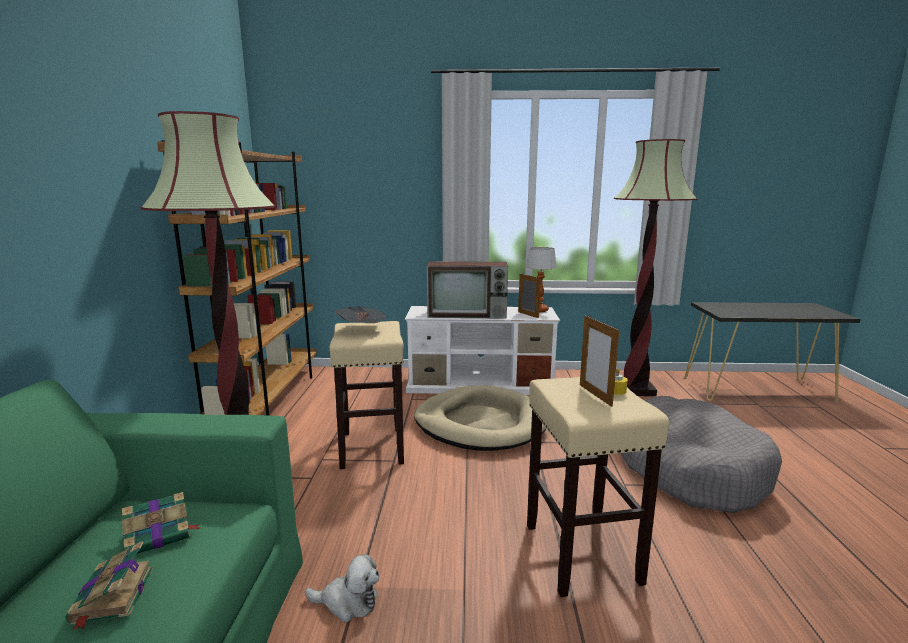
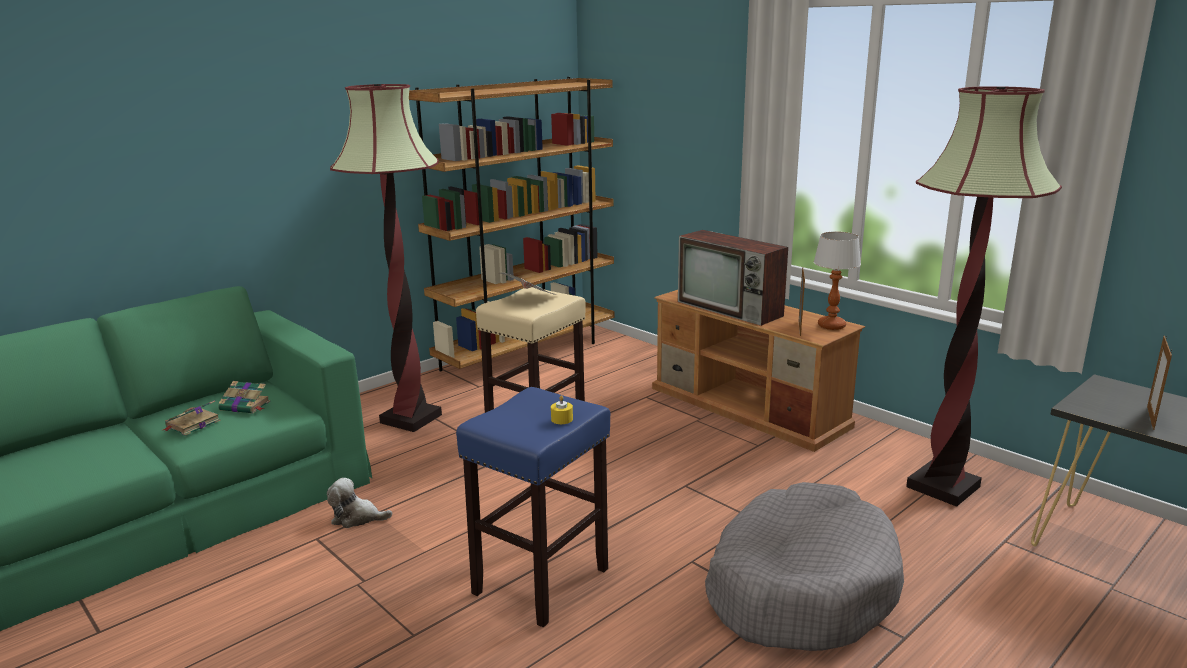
camera: 45 degrees right, 5 degrees up
plush toy [305,554,379,622] -> plush toy turned 135 degrees clockwise [327,478,392,528]
white tv stand [405,306,560,395] -> brown tv stand [652,290,865,452]
beige dog bed [414,385,547,451] -> none
beige stool [527,377,669,597] -> blue stool [456,387,610,627]
picture frame [580,315,619,407] -> picture frame moved to [1147,336,1172,430]

